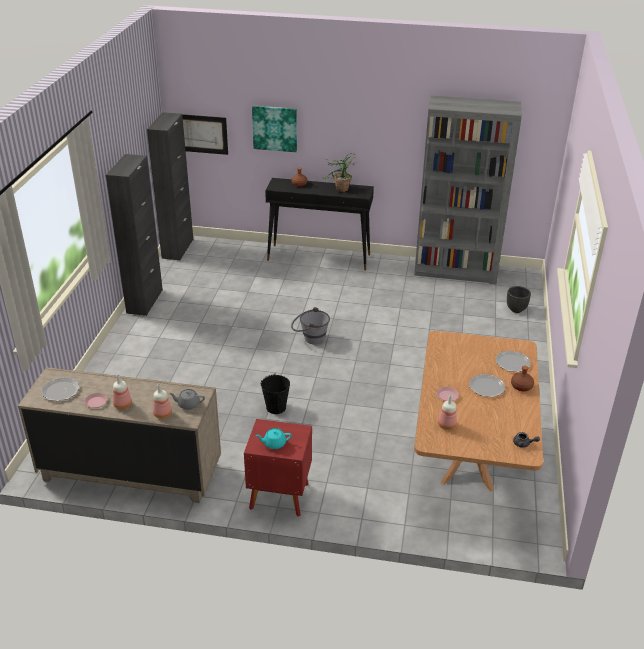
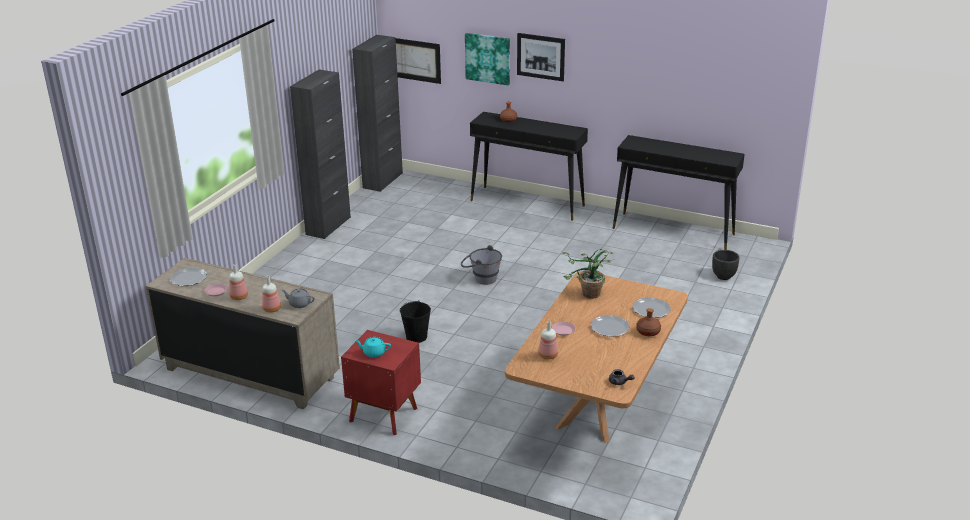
camera: 15 degrees right, 5 degrees down
potted plant [322,153,356,192] -> potted plant moved to [562,249,615,299]
grey bookcase [414,95,522,284] -> black console table [612,135,745,250]
none -> picture [517,33,565,81]

